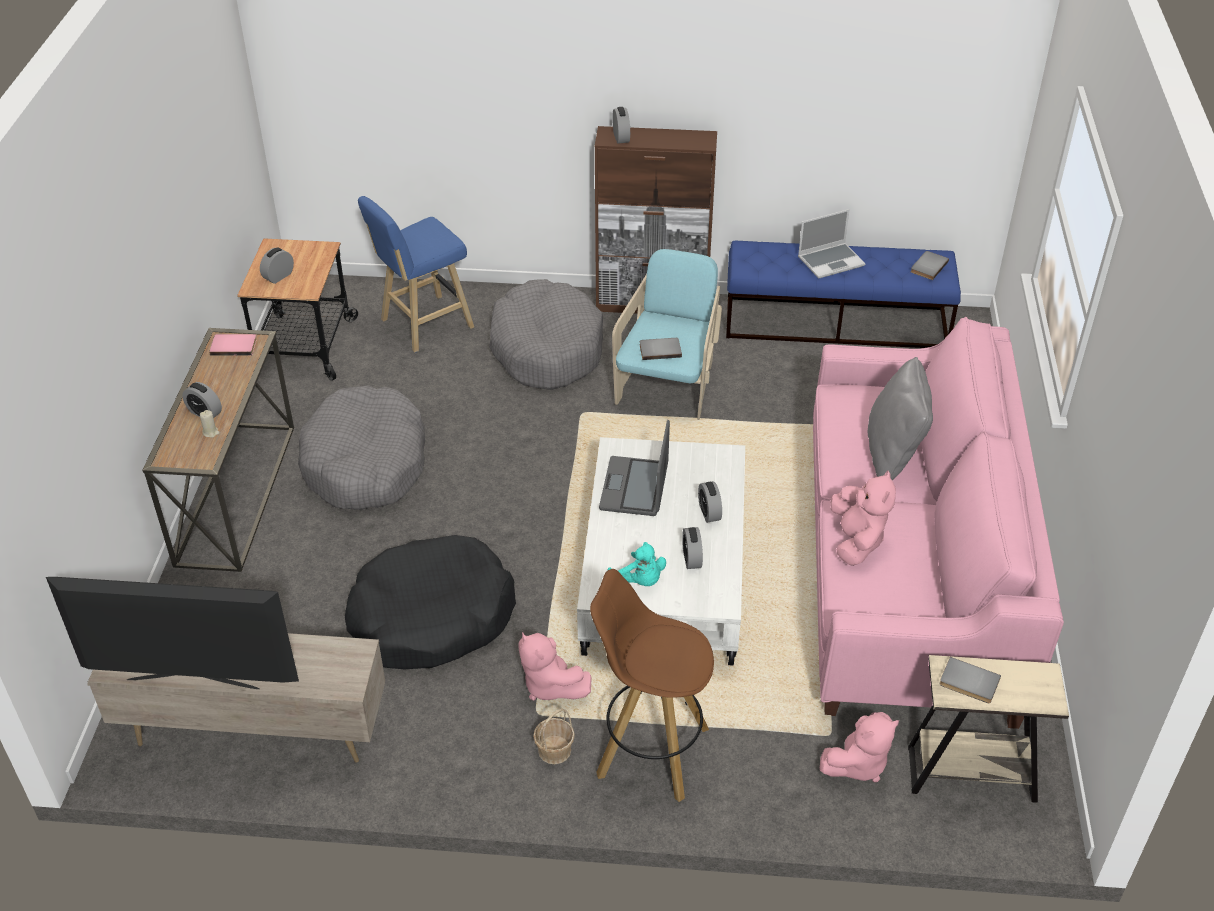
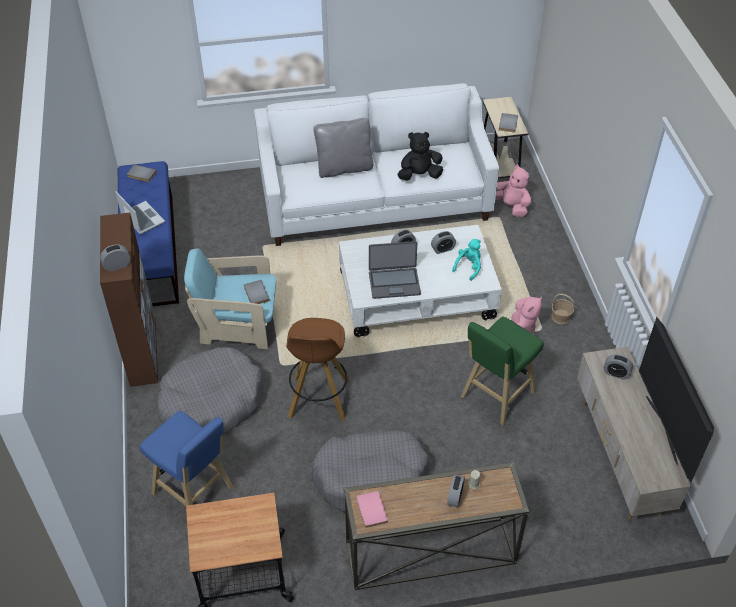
camera: 105 degrees left, 5 degrees up
alarm clock [260,248,294,284] -> alarm clock moved to [604,354,633,380]
black dog bed [345,535,516,669] -> green stool [461,317,544,426]
brown stool [590,569,714,802] -> brown stool moved to [286,318,350,421]
pink sofa [813,317,1064,729] -> white sofa [254,83,499,246]
pink plush toy [830,470,896,566] -> black plush toy [397,132,443,180]

